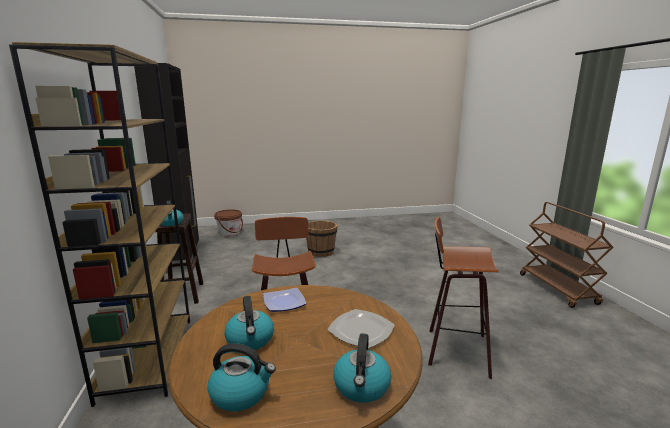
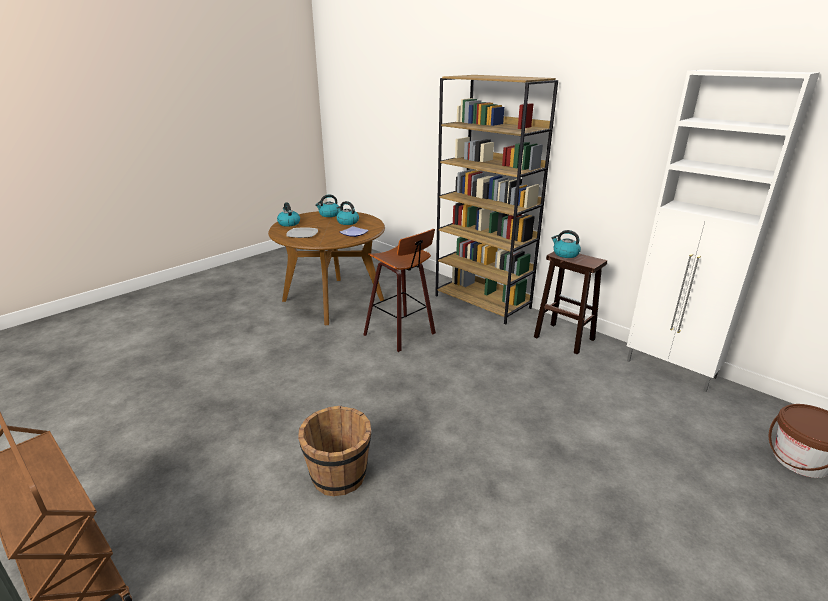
camera: 145 degrees right, 10 degrees up
black cabinet [134,63,199,273] -> white cabinet [627,70,820,392]
brown bucket [306,220,338,257] -> brown bucket moved to [298,406,371,496]
stool [428,217,498,379] -> none

